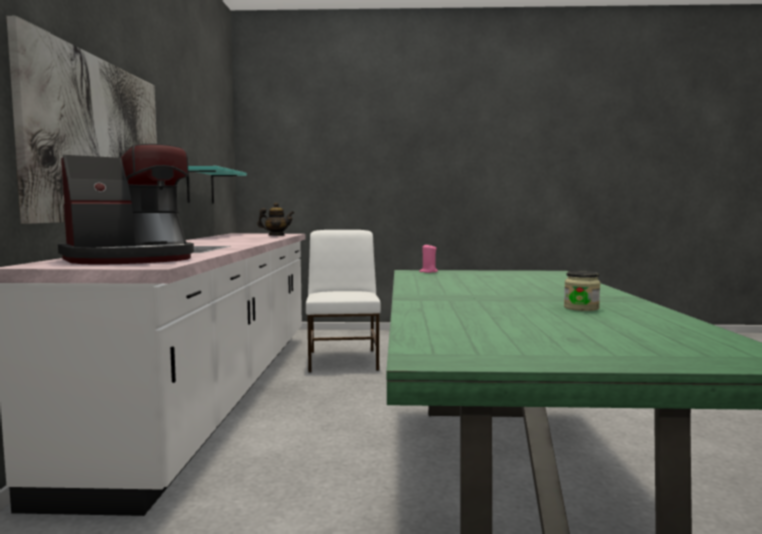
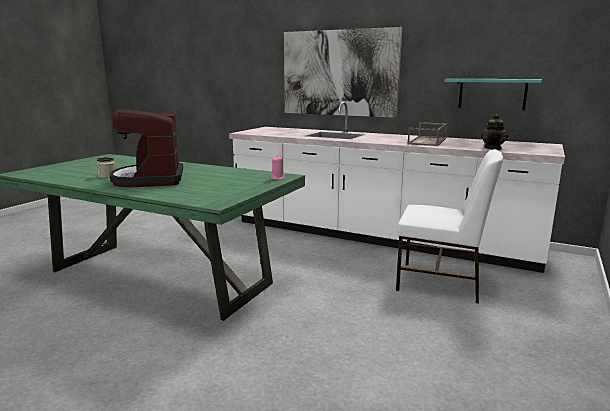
camera: 115 degrees right, 10 degrees up
coffee machine [58,144,194,265] -> coffee machine moved to [109,110,183,187]
none -> brown tray [407,122,447,146]

